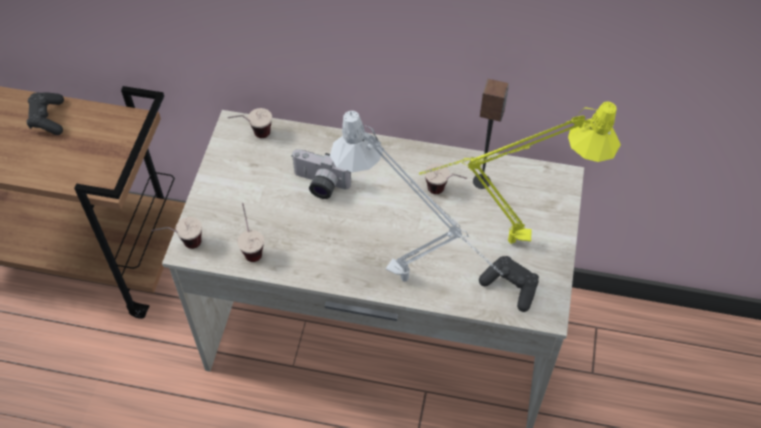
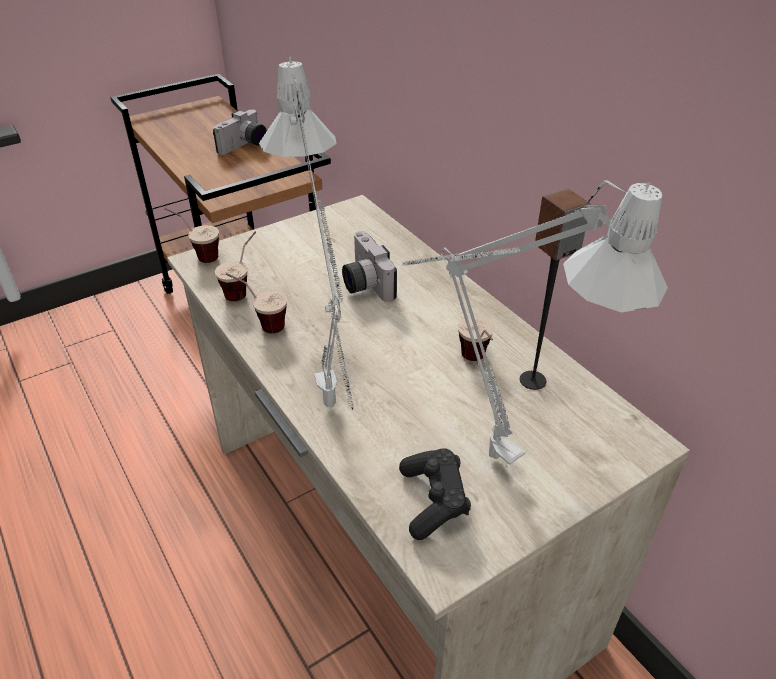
camera: 45 degrees right, 15 degrees down
black game controller [27,92,64,135] -> camera [213,110,267,155]
cup [228,108,272,138] -> cup moved to [226,273,287,333]
yellow table lamp [419,101,621,244] -> grey table lamp [402,180,668,468]

